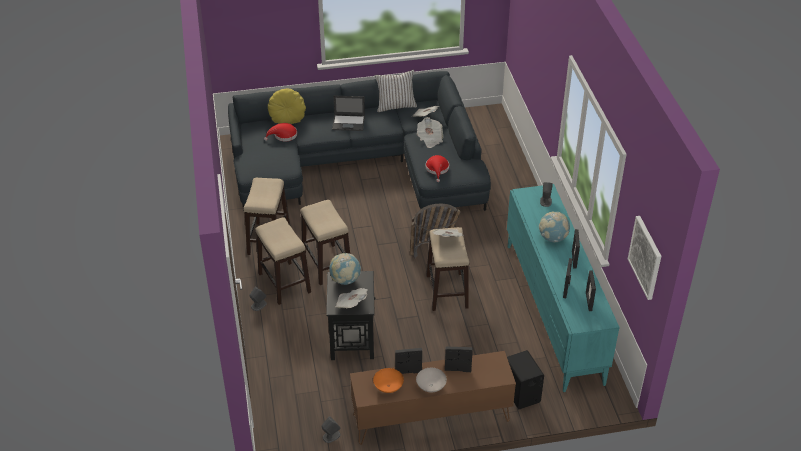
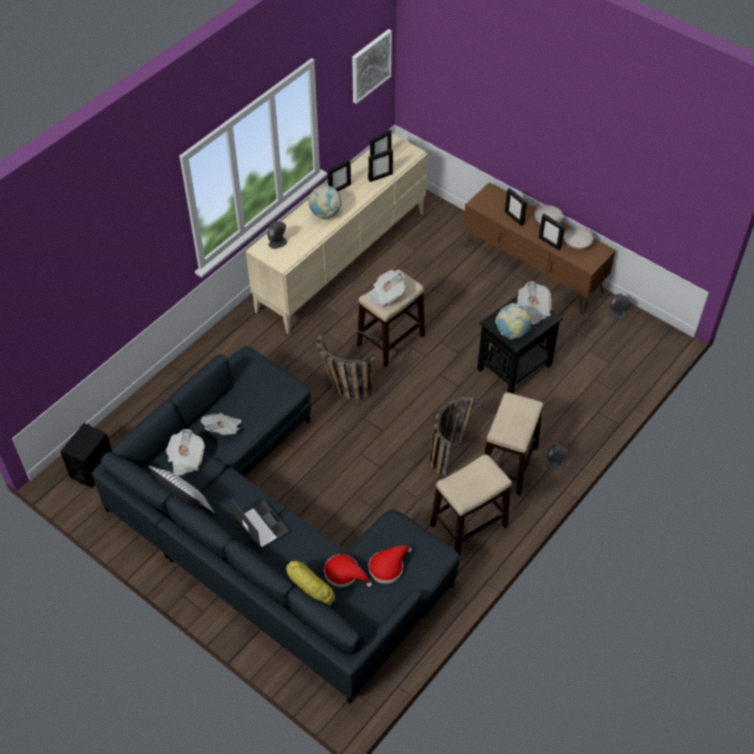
camera: 130 degrees left, 10 degrees up
stool [301,200,350,285] -> basket [429,396,485,476]
orange bowl [373,368,404,393] -> white bowl [564,227,593,250]
red hat [426,155,449,182] -> red hat moved to [369,545,412,584]
turquoise cabinet [507,184,620,392] -> beige cabinet [246,134,428,334]
black speaker [507,350,544,409] -> black speaker moved to [60,423,112,488]

